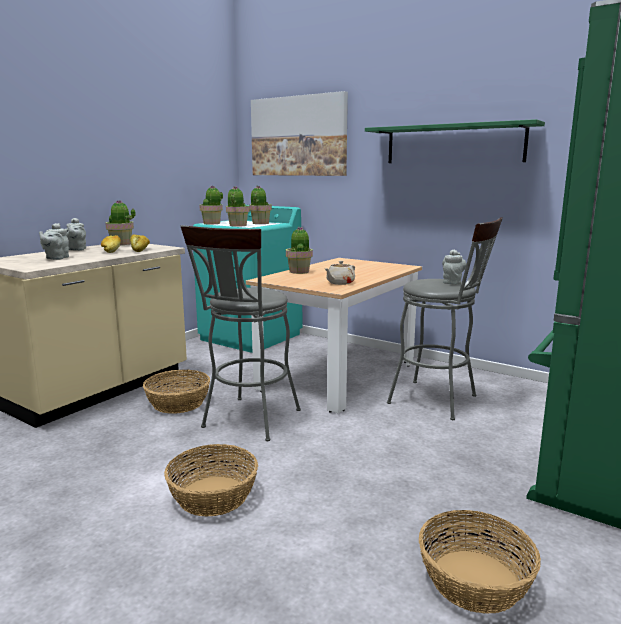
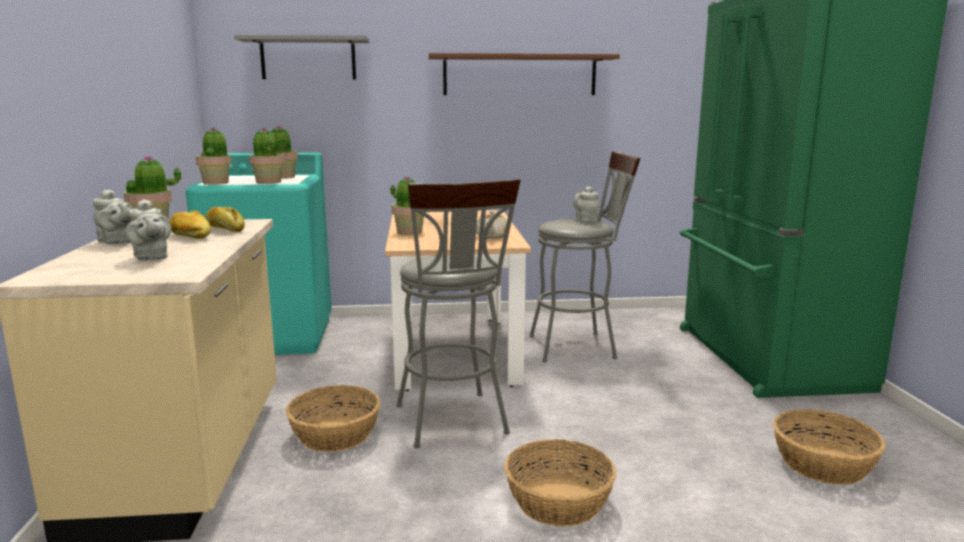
camera: 40 degrees left, 0 degrees up
picture [251,91,348,176] -> grey shelf [234,34,369,79]
green shelf [365,119,545,163] -> brown shelf [428,53,620,95]

